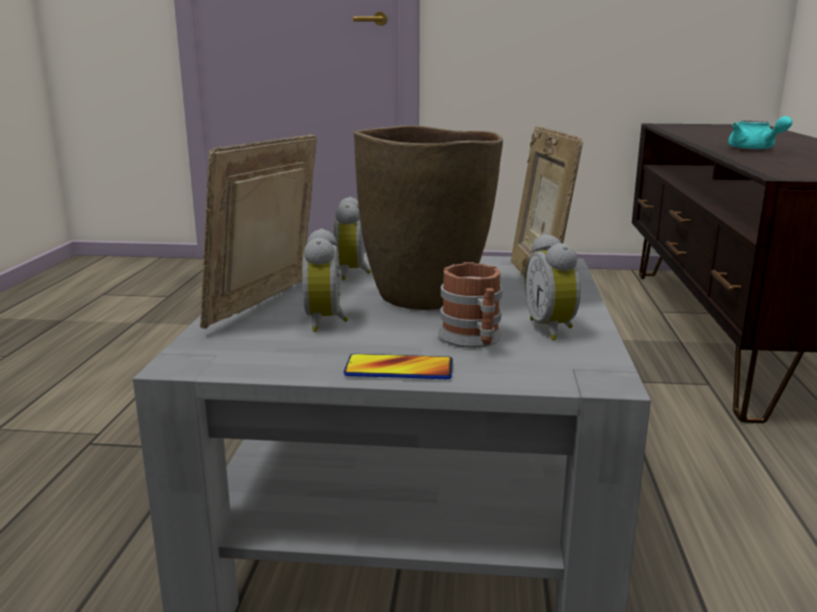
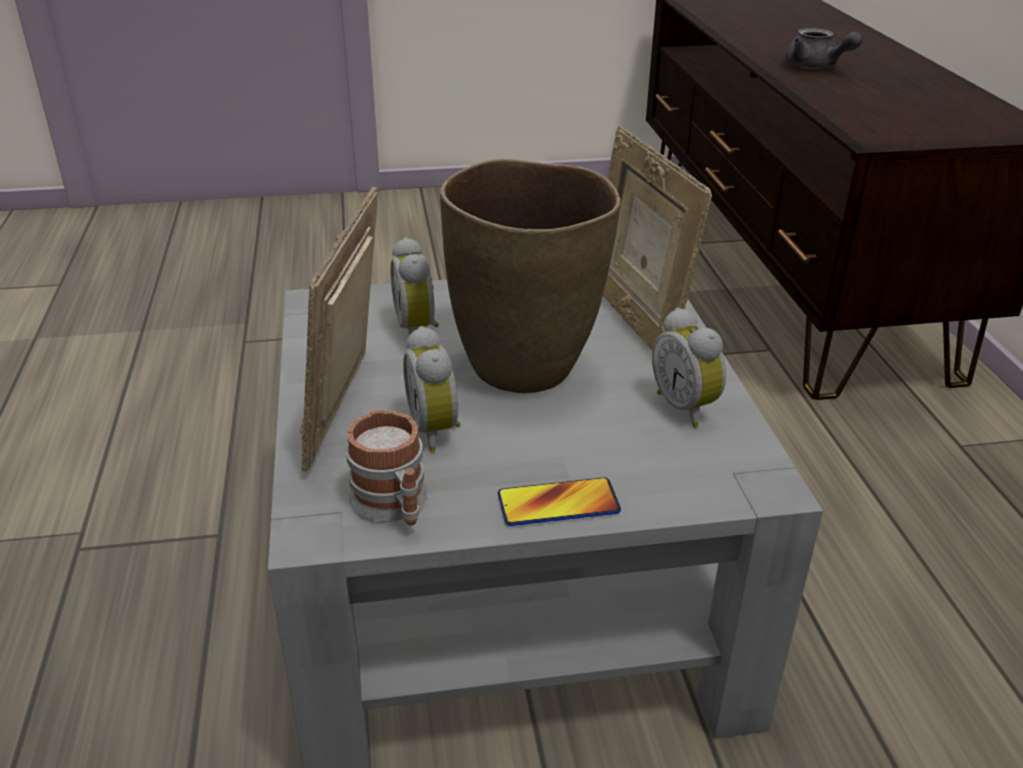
camera: 15 degrees left, 15 degrees up
mug [438,262,503,347] -> mug moved to [346,409,428,526]
turquoise teapot [728,116,792,150] -> grey teapot [785,28,862,69]

